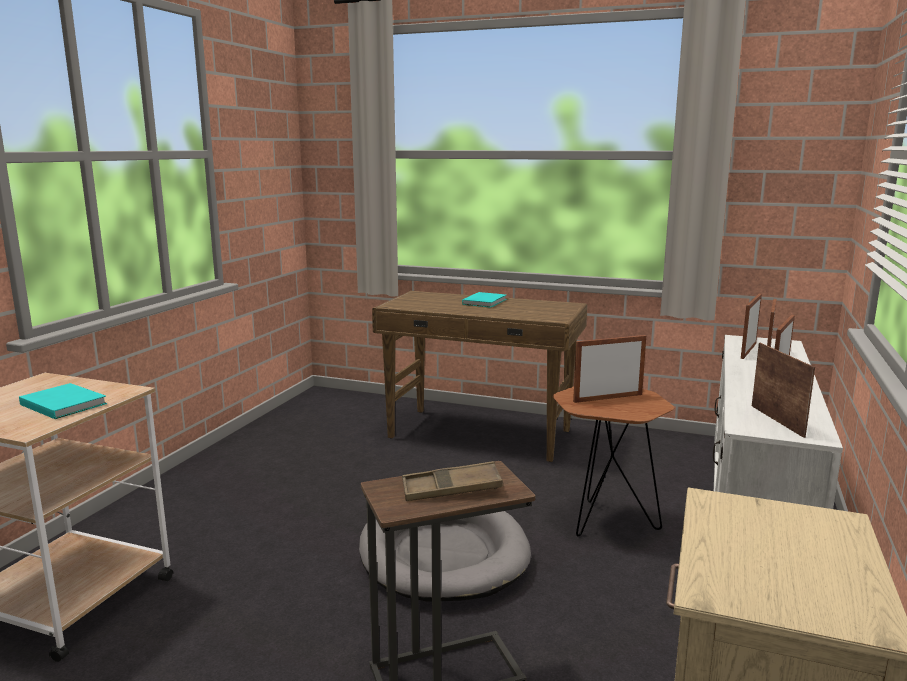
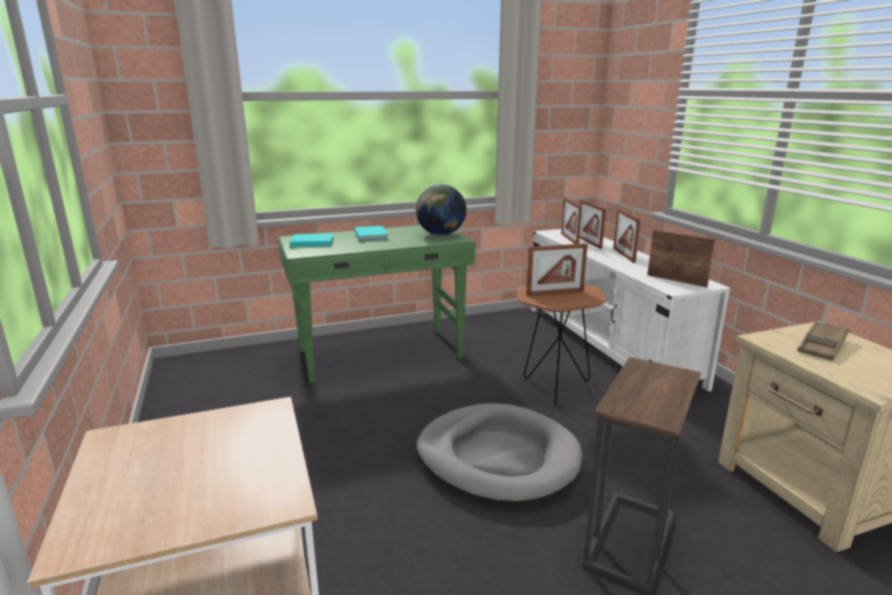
camera: 40 degrees left, 5 degrees up
turquoise book [19,383,107,419] -> turquoise book moved to [290,233,334,247]
brown console table [372,291,587,462] -> green console table [278,225,476,383]
brown tray [402,461,503,501] -> brown tray moved to [797,321,849,361]
picture frame [573,335,646,403] -> picture frame turned 135 degrees counterclockwise [526,243,588,296]
none -> globe [416,184,466,235]

